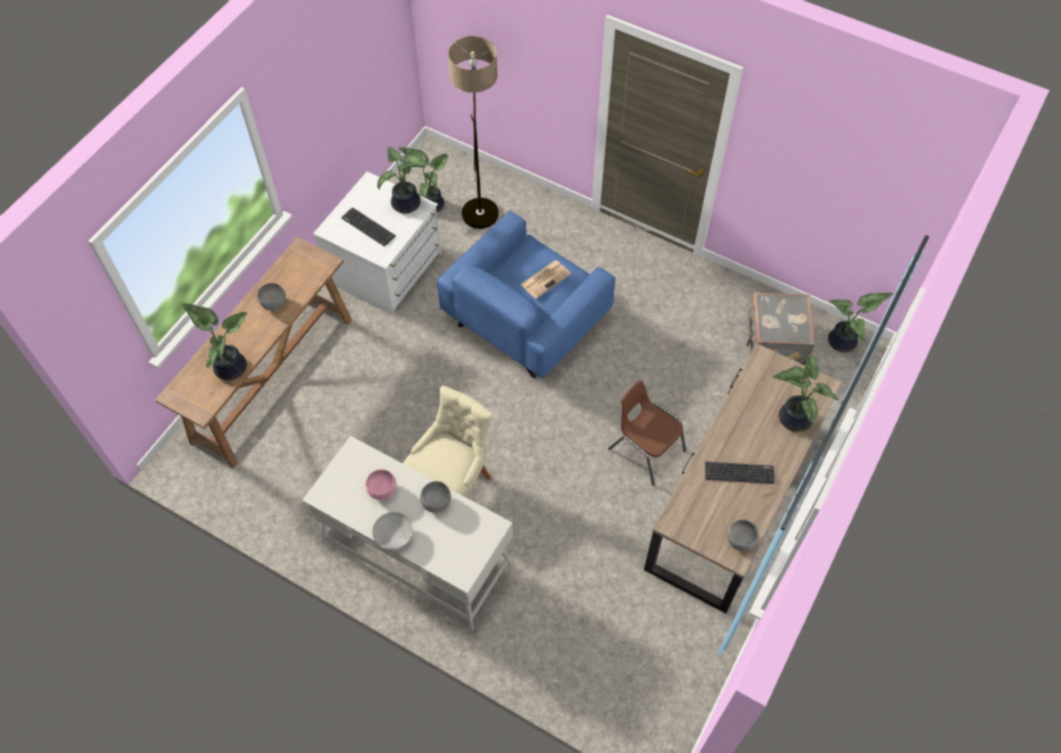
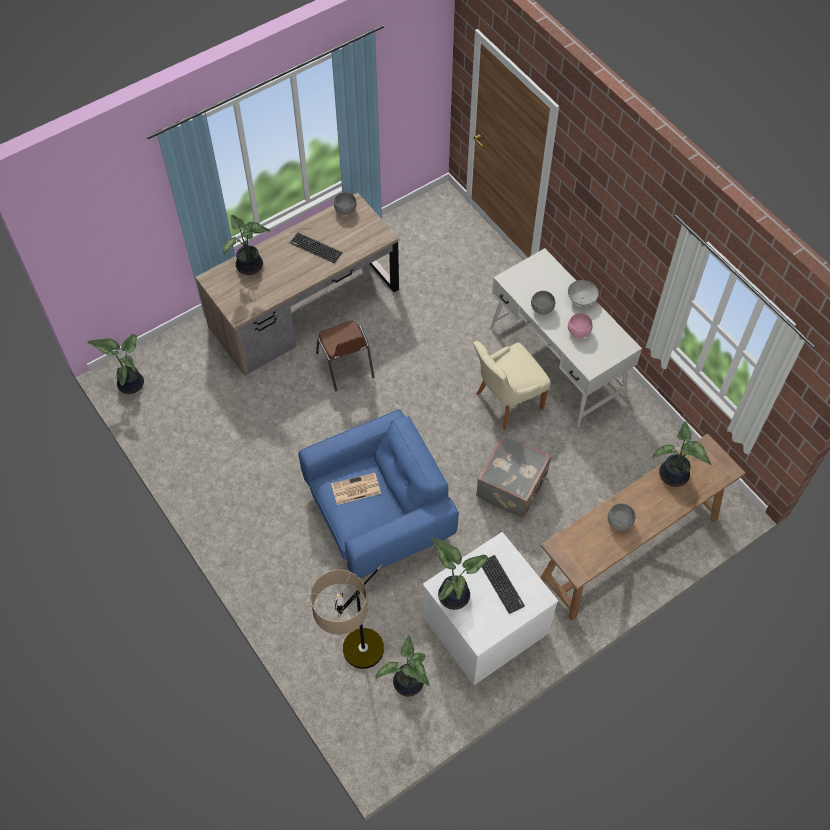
camera: 155 degrees left, 0 degrees up
grey suitcase [746,292,815,365] -> grey suitcase moved to [476,435,551,518]

